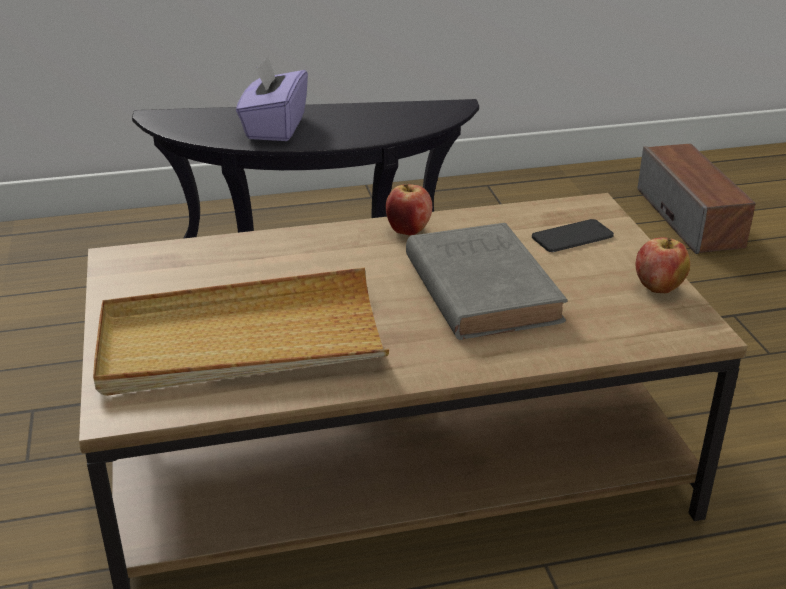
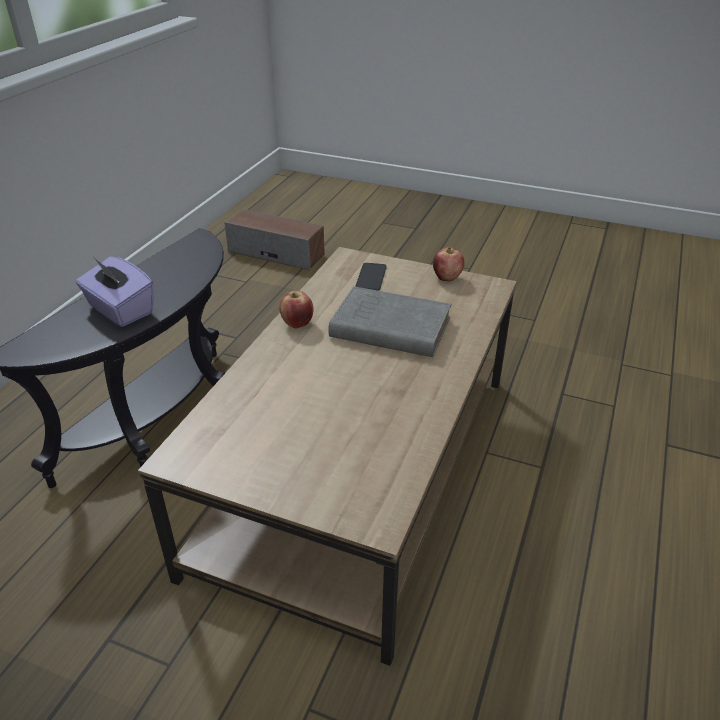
camera: 55 degrees left, 5 degrees up
beige tray [93,268,389,396] -> none

